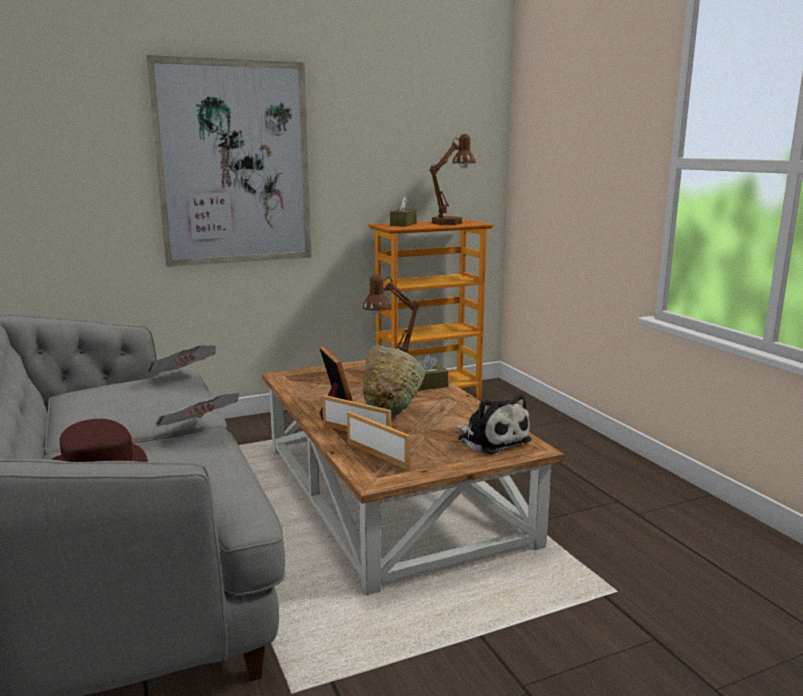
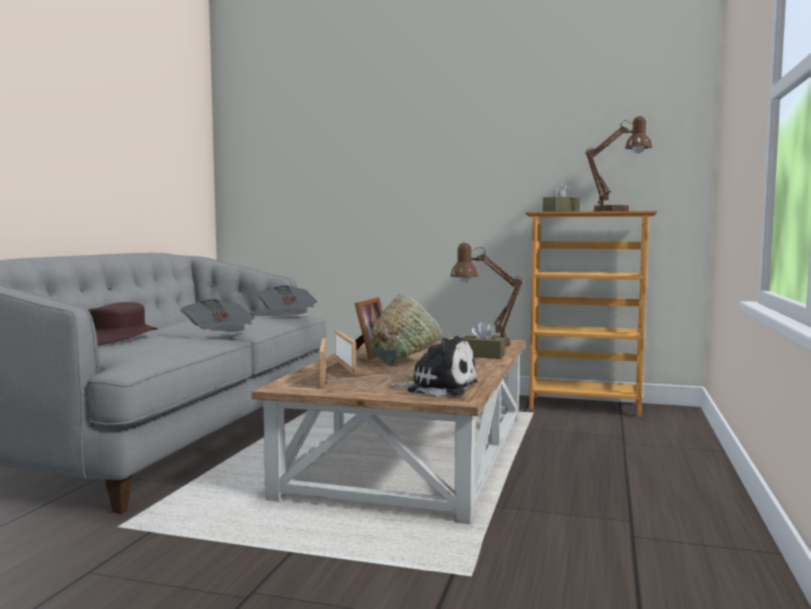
camera: 40 degrees right, 10 degrees down
picture [146,55,312,267] -> none
plush toy [456,394,532,455] -> plush toy turned 75 degrees counterclockwise [388,336,478,397]

